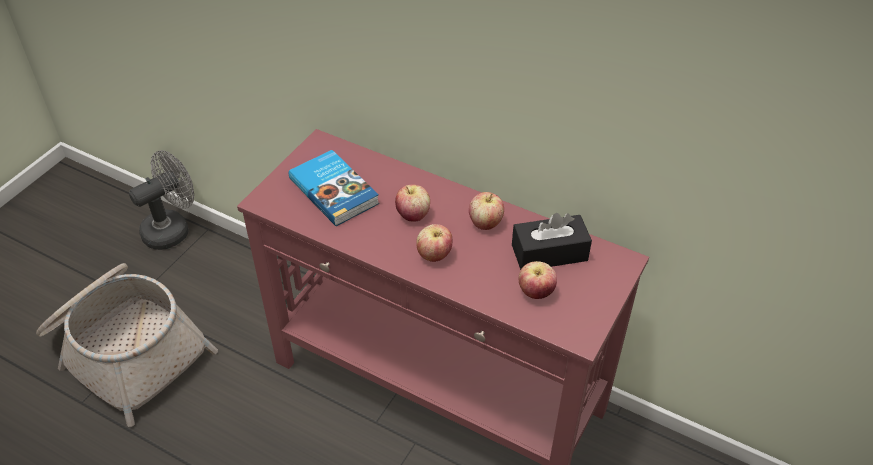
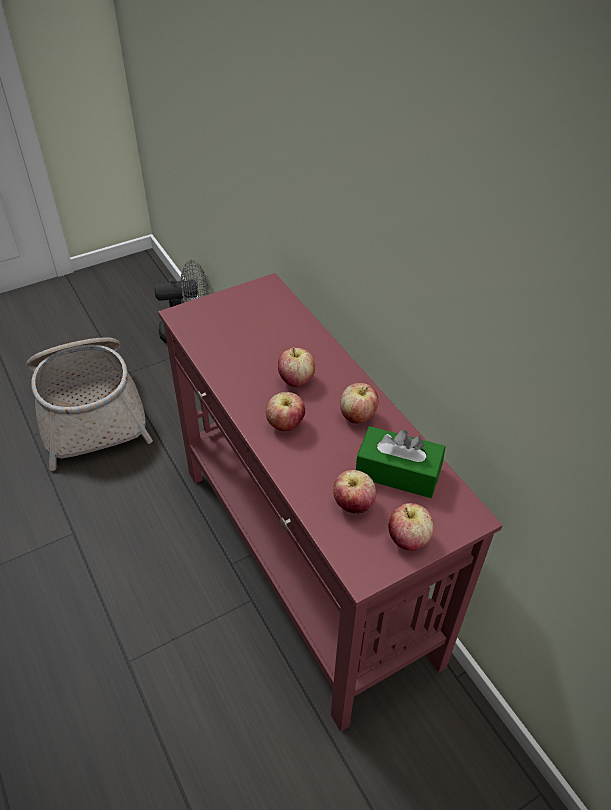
camera: 30 degrees right, 0 degrees up
book [289,150,379,226] -> none
black tissue box [512,213,592,270] -> green tissue box [356,426,445,498]
none -> apple [389,503,434,551]

